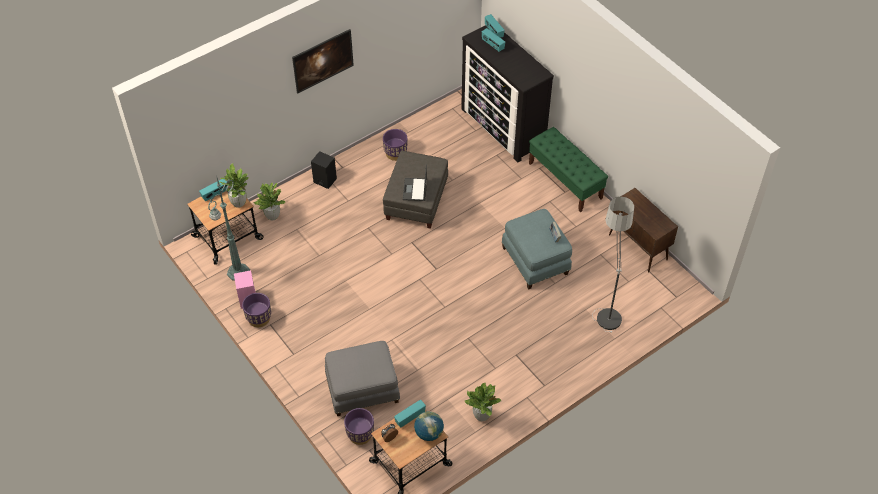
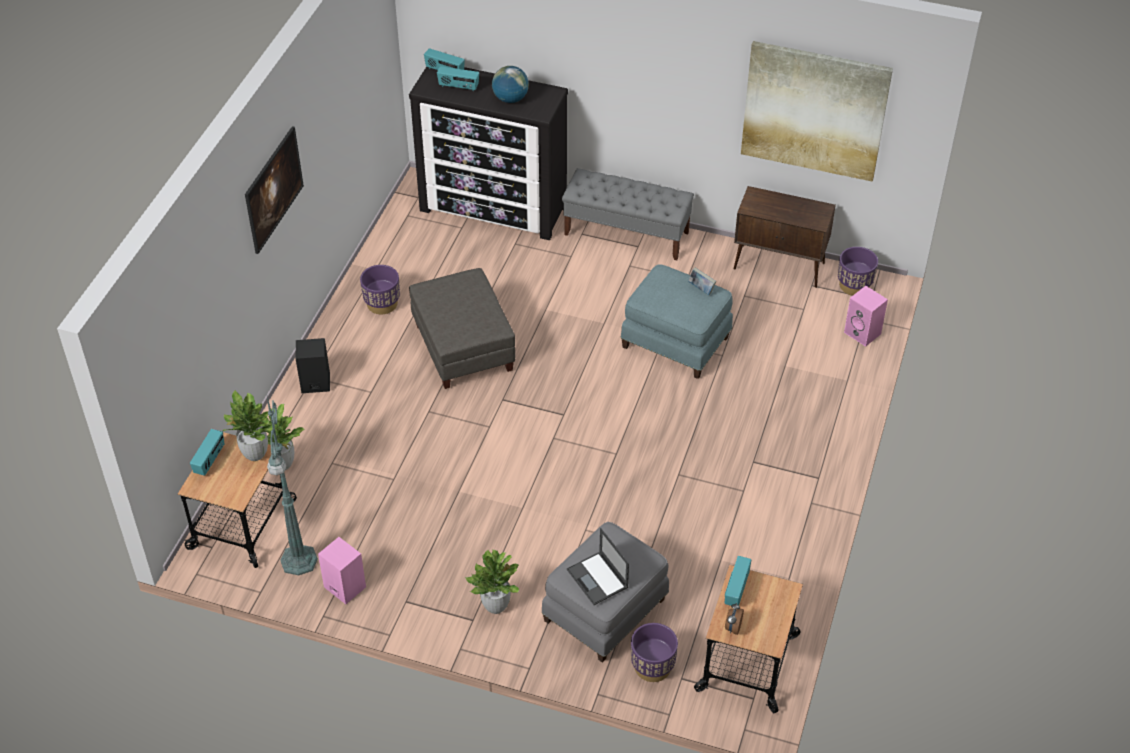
camera: 35 degrees left, 5 degrees down
purple planter [242,293,271,327] -> purple planter moved to [838,247,878,296]
laptop [403,164,427,201] -> laptop moved to [567,528,629,605]
globe [414,411,444,441] -> globe moved to [492,66,529,103]
potted plant [464,383,501,421] -> potted plant moved to [465,549,519,614]
green bench [529,127,608,212] -> grey bench [562,168,694,260]
floor lamp [592,197,634,333] -> none
none -> picture [741,41,893,182]
none -> pink speaker [844,286,888,347]

